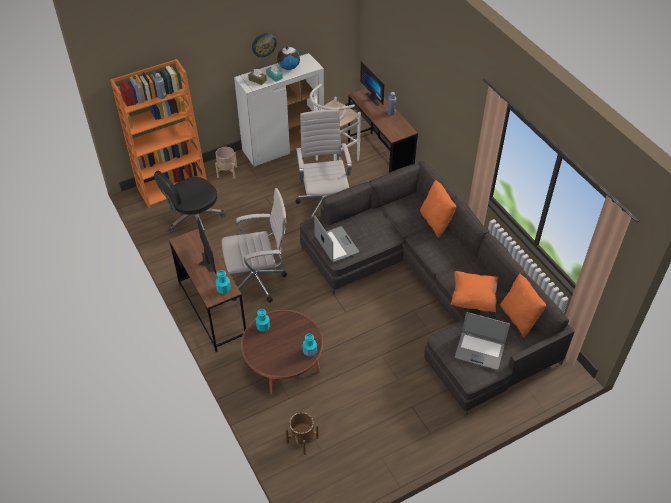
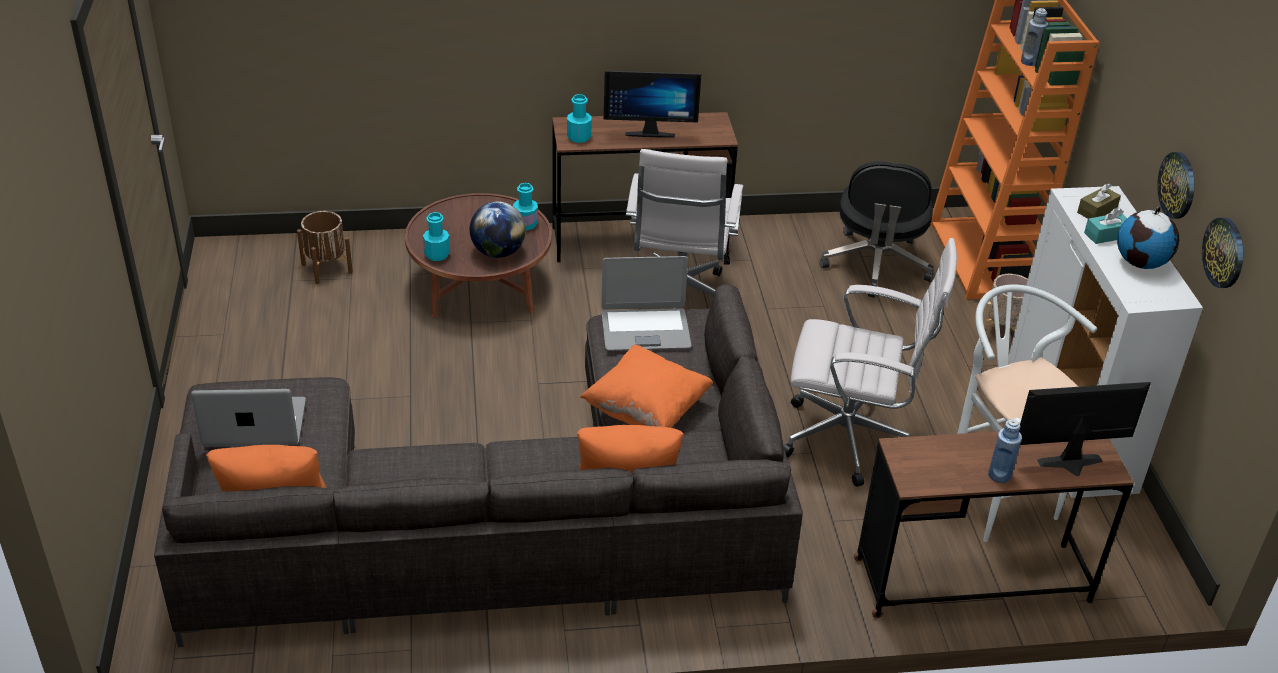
camera: 110 degrees right, 10 degrees down
black office chair [154,171,225,233] -> black office chair turned 150 degrees counterclockwise [820,161,934,298]
orange pillow [451,271,499,313] -> orange pillow moved to [580,345,713,428]
laptop [455,312,510,370] -> laptop turned 45 degrees clockwise [191,389,306,447]
none -> globe [470,201,526,258]
none -> wall clock [1202,218,1243,288]

